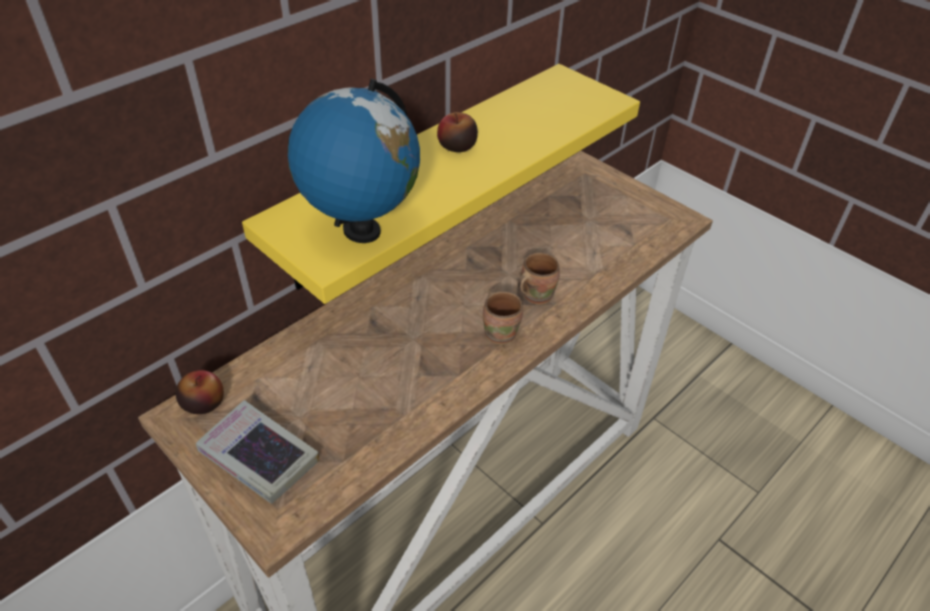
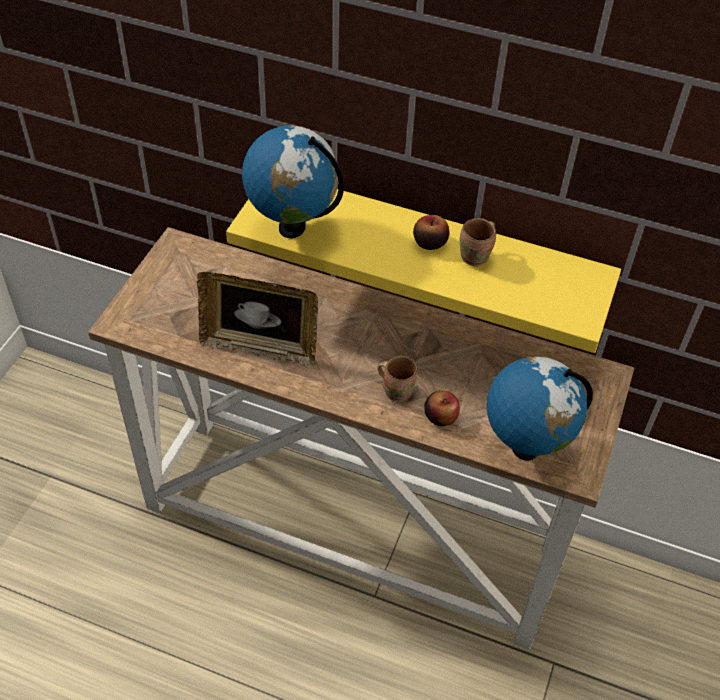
camera: 65 degrees right, 5 degrees up
apple [175,370,224,414] -> apple moved to [424,391,460,426]
book [196,400,319,504] -> none
brown mug [483,291,523,345] -> brown mug moved to [460,218,496,266]
none -> picture frame [197,272,318,369]
none -> globe [487,357,593,461]

